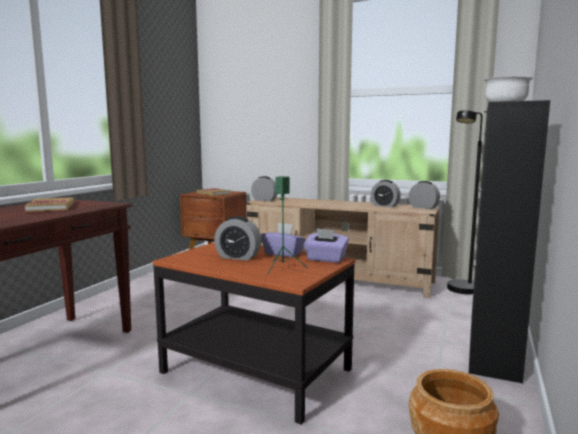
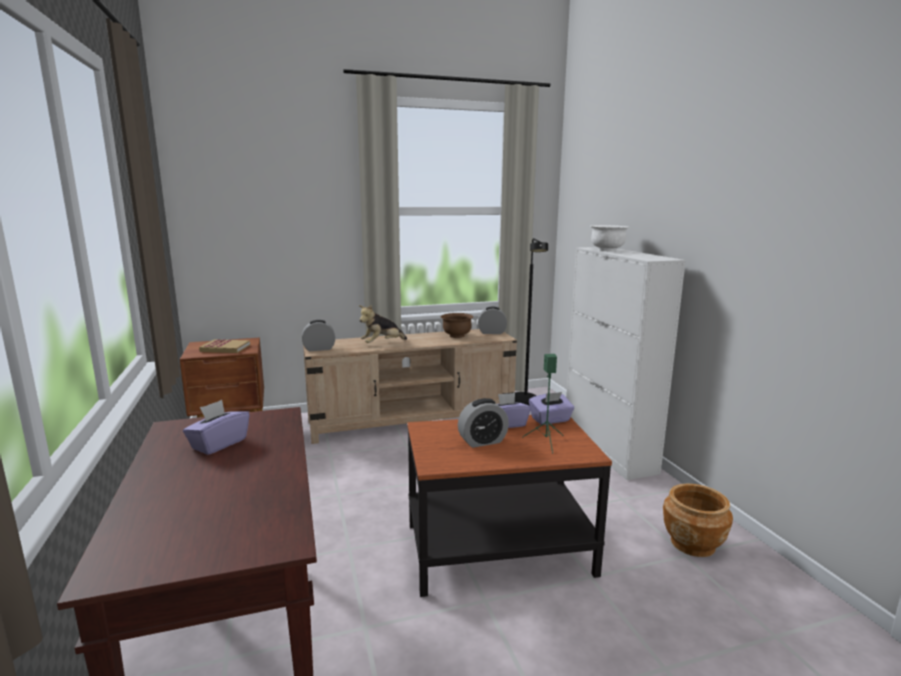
camera: 40 degrees left, 5 degrees up
book [25,197,74,212] -> purple tissue box [183,400,250,455]
alarm clock [370,180,401,207] -> brown bowl [441,313,473,338]
black cabinet [469,100,550,383] -> white cabinet [566,247,686,480]
none -> plush toy [359,305,407,343]

